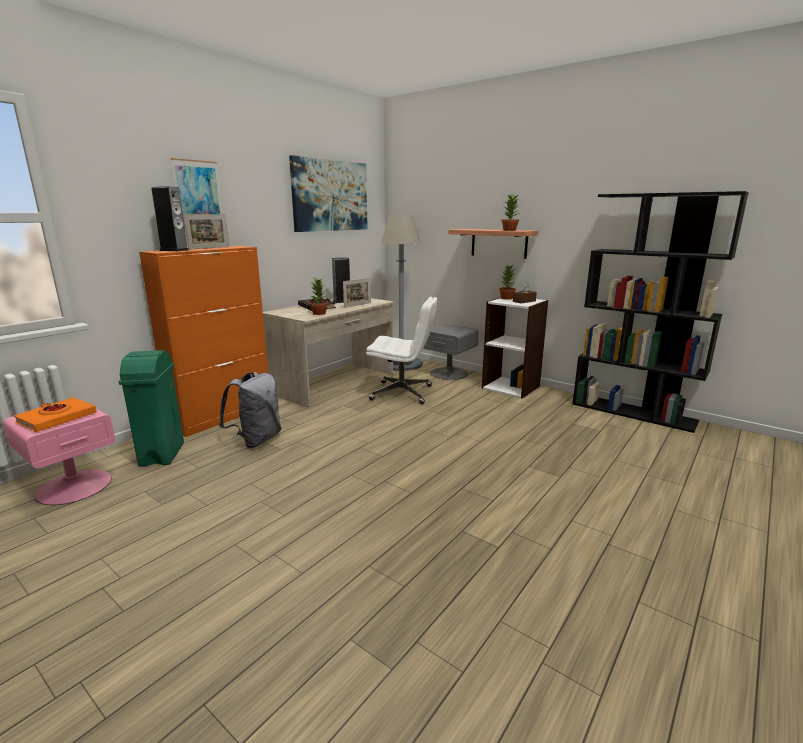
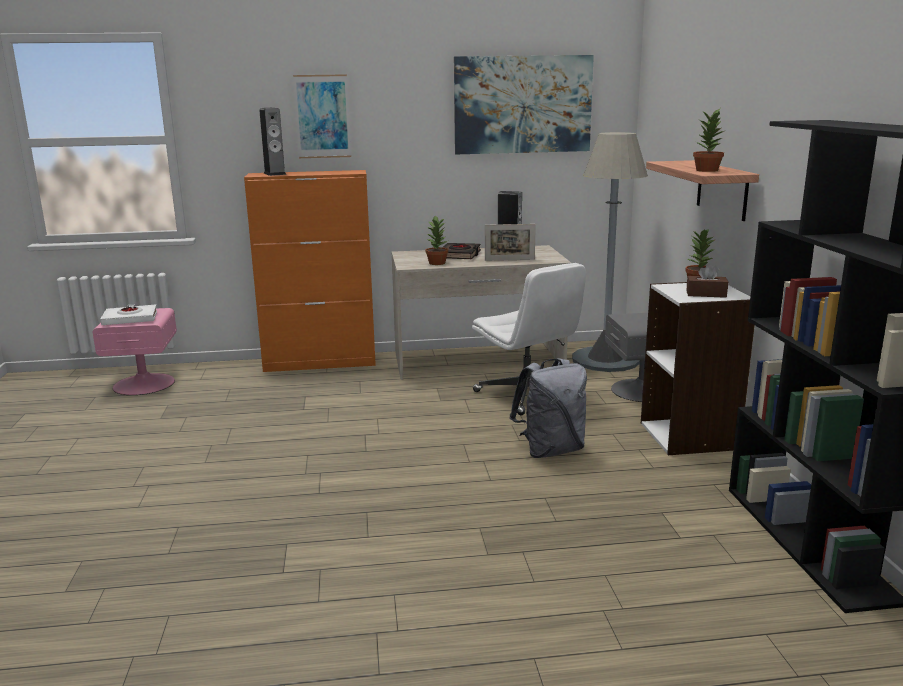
camera: 45 degrees right, 0 degrees up
orange book [14,397,97,432] -> white book [100,304,157,325]
green trash can [119,350,184,467] -> none
picture frame [184,214,229,250] -> none
grey backpack [219,372,281,448] -> grey backpack moved to [509,358,587,458]

